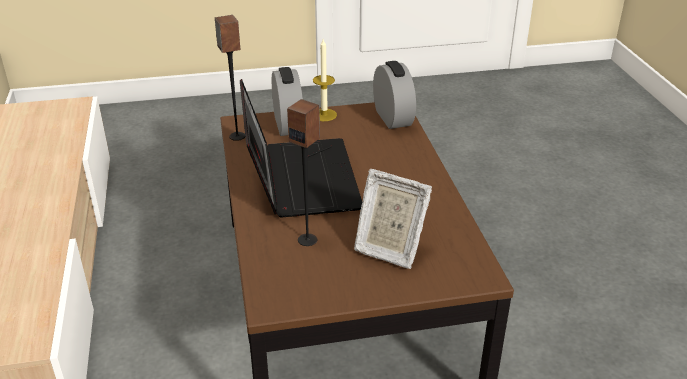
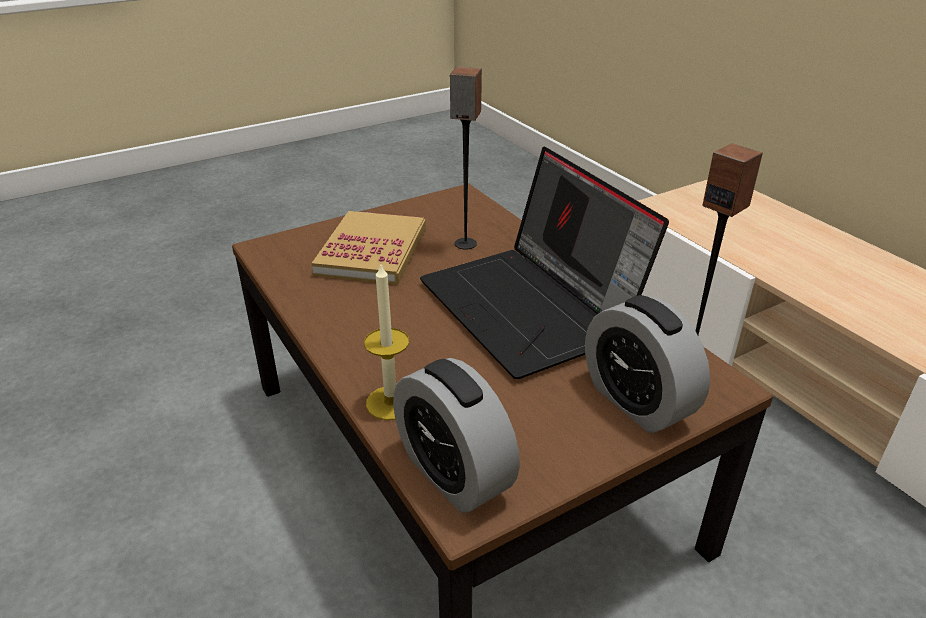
camera: 160 degrees right, 0 degrees up
candle [313,39,337,121] -> candle moved to [364,262,409,420]
picture frame [354,169,432,269] -> book [312,211,426,285]

